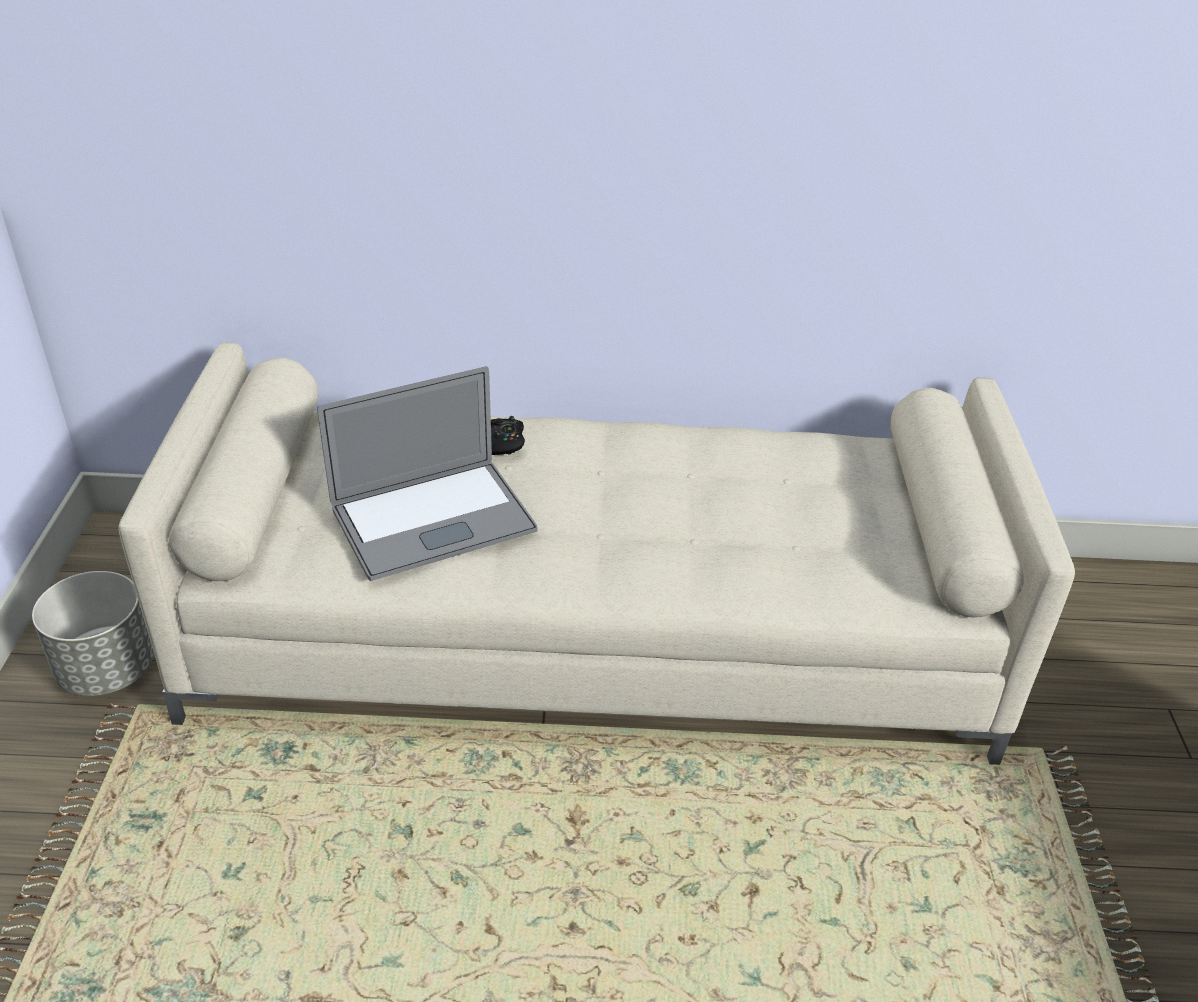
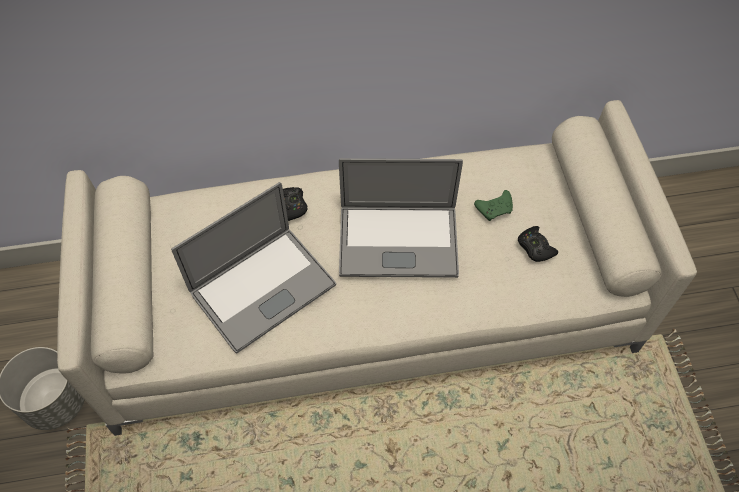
camera: 10 degrees left, 20 degrees up
none -> laptop [339,158,463,278]
none -> green game controller [474,190,513,221]
none -> black game controller [518,226,558,262]

